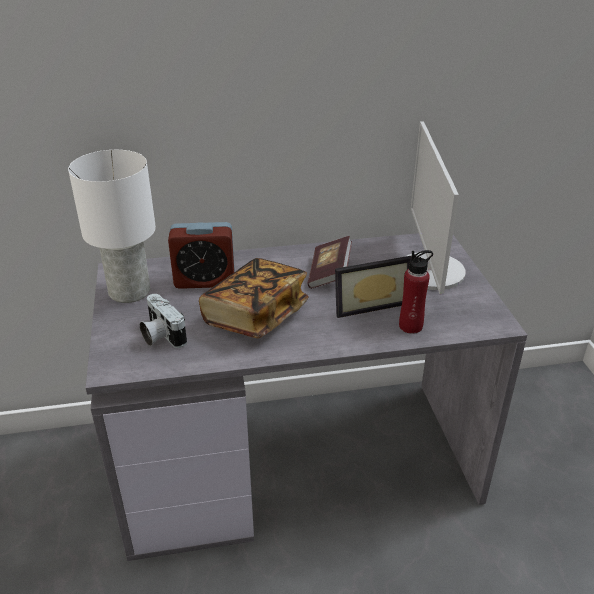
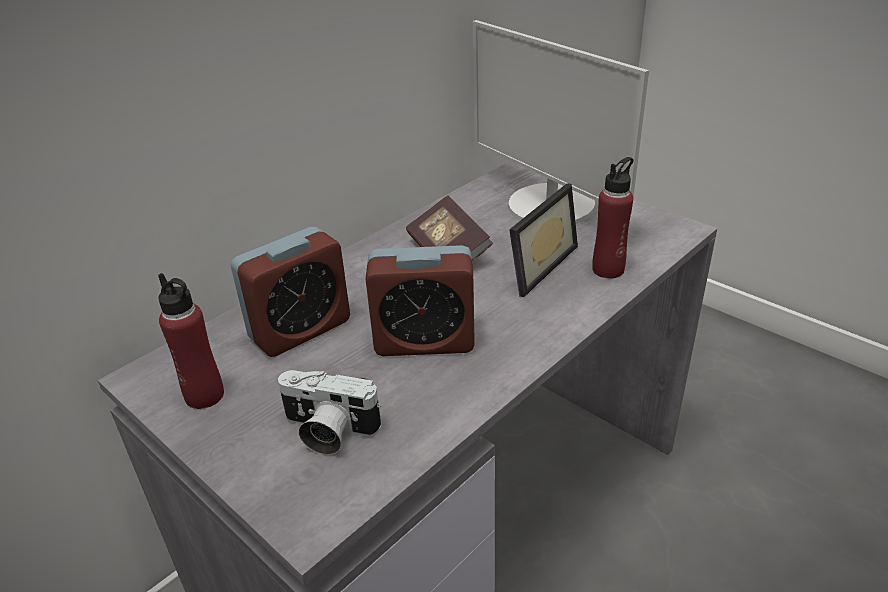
camera: 35 degrees left, 0 degrees up
white table lamp [68,150,156,303] -> red bottle [158,273,224,409]
book [199,258,309,338] -> alarm clock [365,245,475,356]

